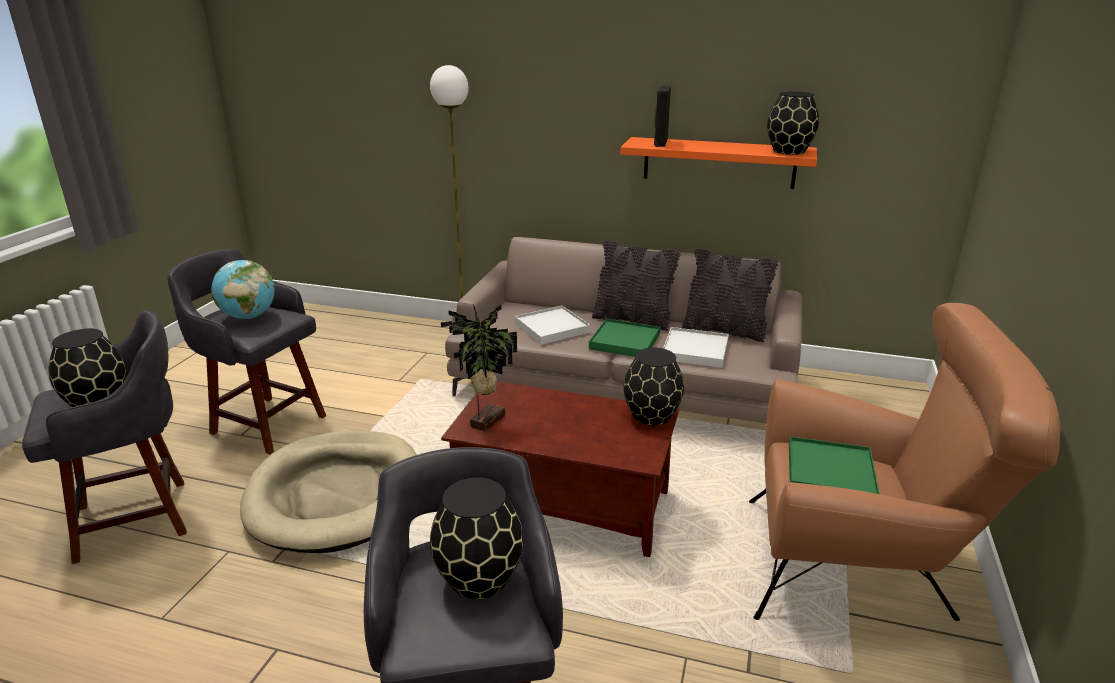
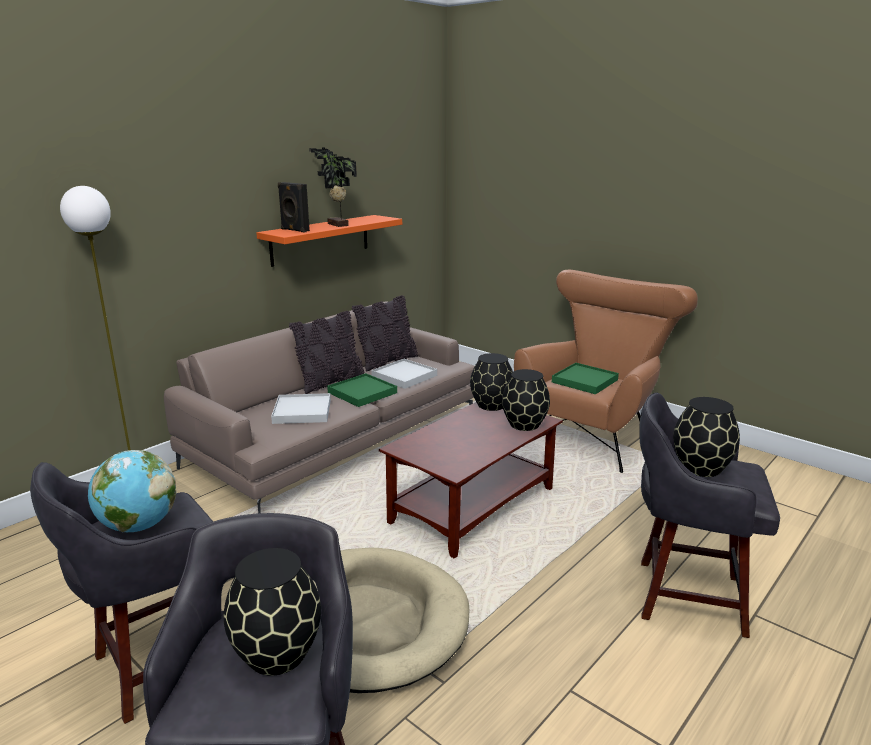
camera: 65 degrees left, 5 degrees down
potted plant [441,304,517,431] -> potted plant moved to [309,147,357,227]
black vase [767,91,819,155] -> black vase moved to [502,369,550,431]

